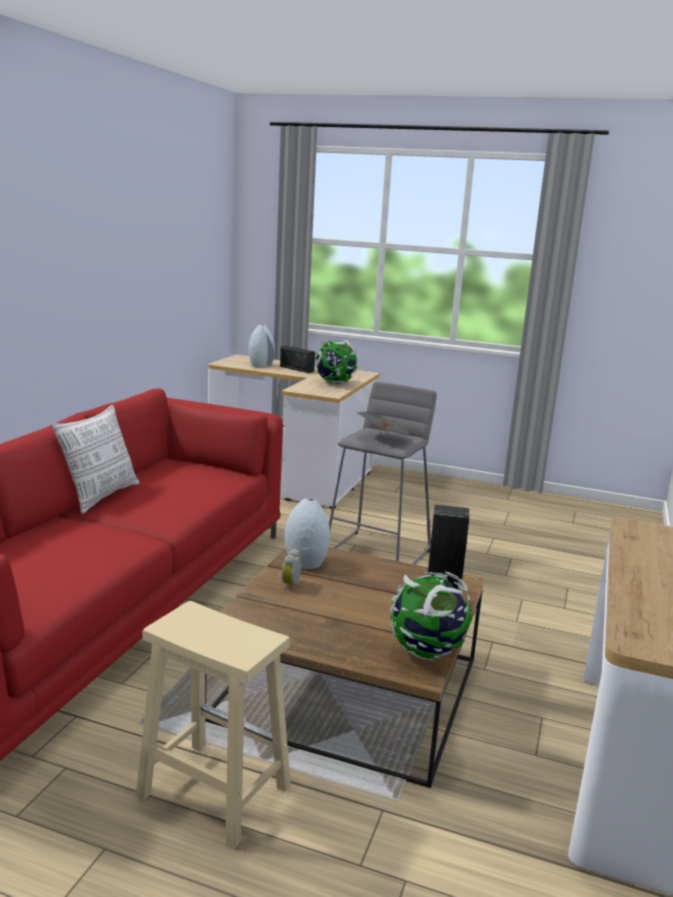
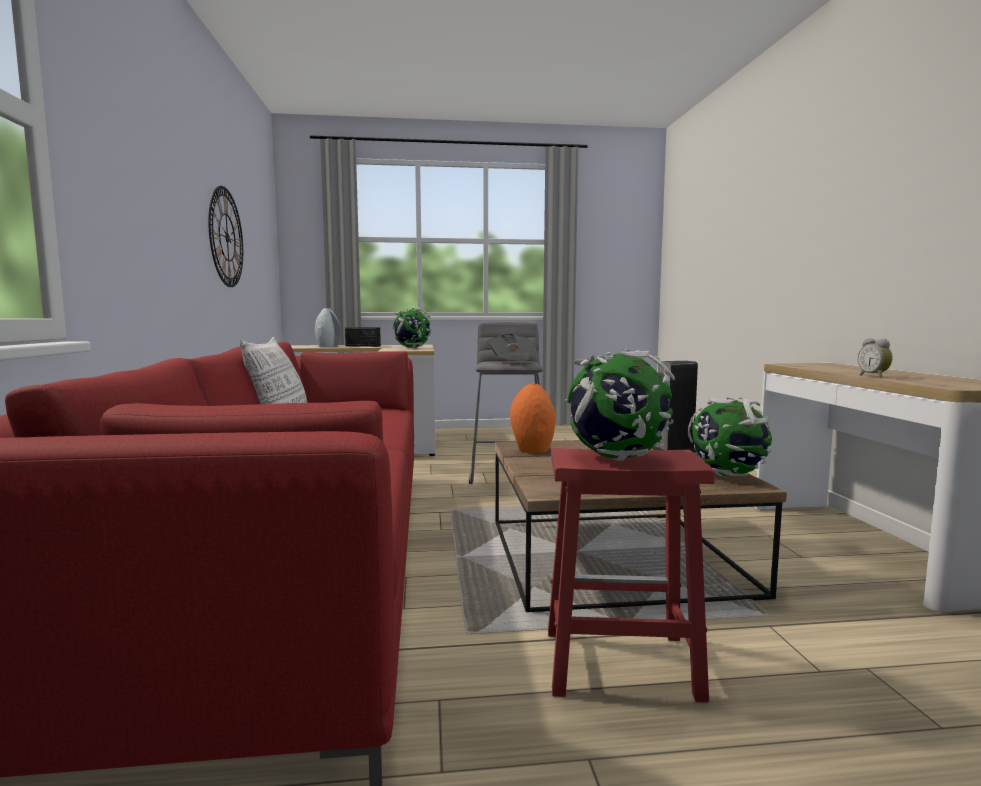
camera: 25 degrees left, 10 degrees down
beige stool [136,601,291,848] -> red stool [548,448,715,703]
alarm clock [281,549,301,590] -> alarm clock moved to [858,338,892,378]
grey vase [285,498,330,569] -> orange vase [510,384,555,453]
none -> wall clock [208,186,243,287]
none -> globe [566,349,675,461]

